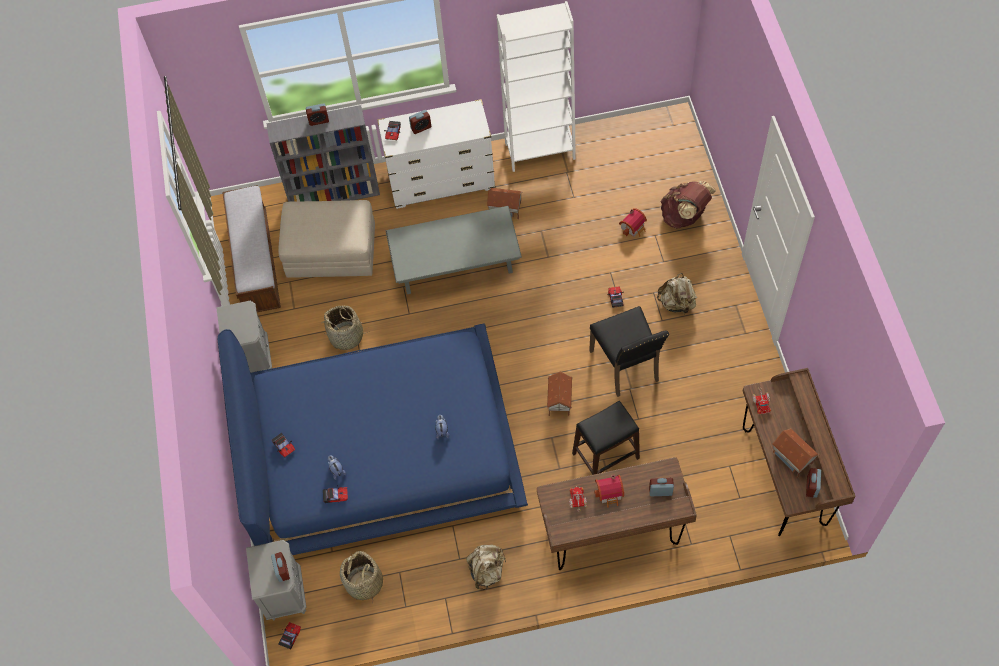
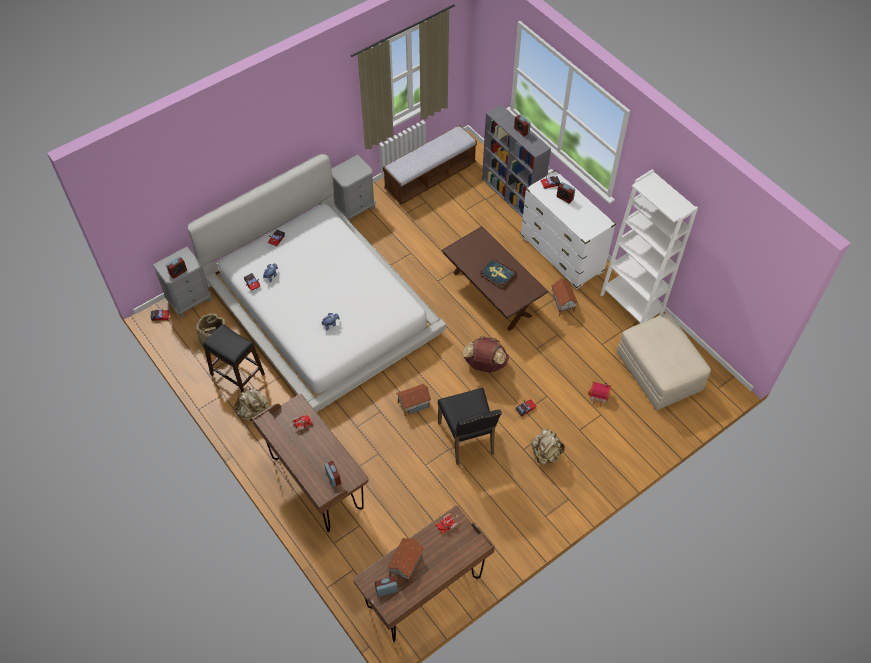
camera: 60 degrees right, 5 degrees down
blue bed [218,324,528,555] -> white bed [188,154,446,412]
beige ottoman [278,200,375,278] -> beige ottoman moved to [617,313,711,410]
basket [323,306,368,350] -> none
grey coffee table [385,206,522,294] -> brown coffee table [441,226,548,331]
black stool [572,401,640,475] -> black stool moved to [203,324,265,393]
black chair [589,306,669,397] -> black chair turned 60 degrees counterclockwise [438,387,502,465]
toy house [594,475,624,508] -> none
brown backpack [661,181,716,229] -> brown backpack moved to [463,336,509,373]
none -> book [480,258,517,289]

